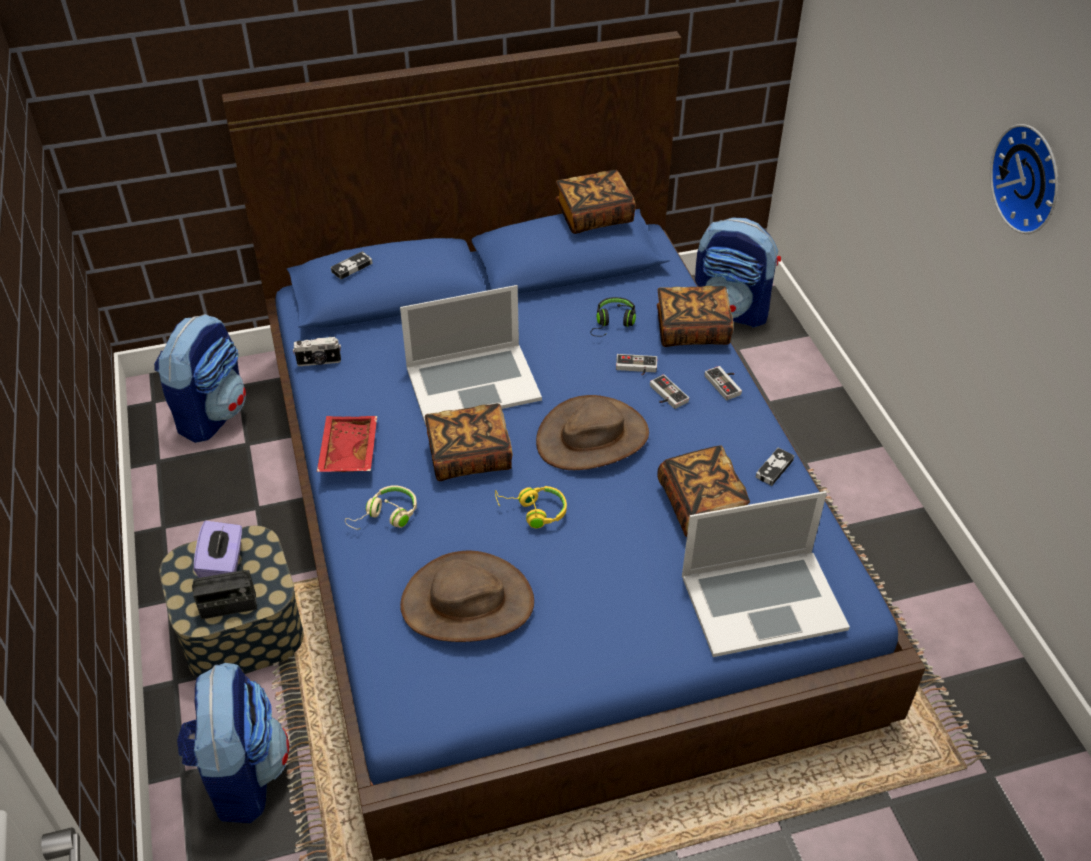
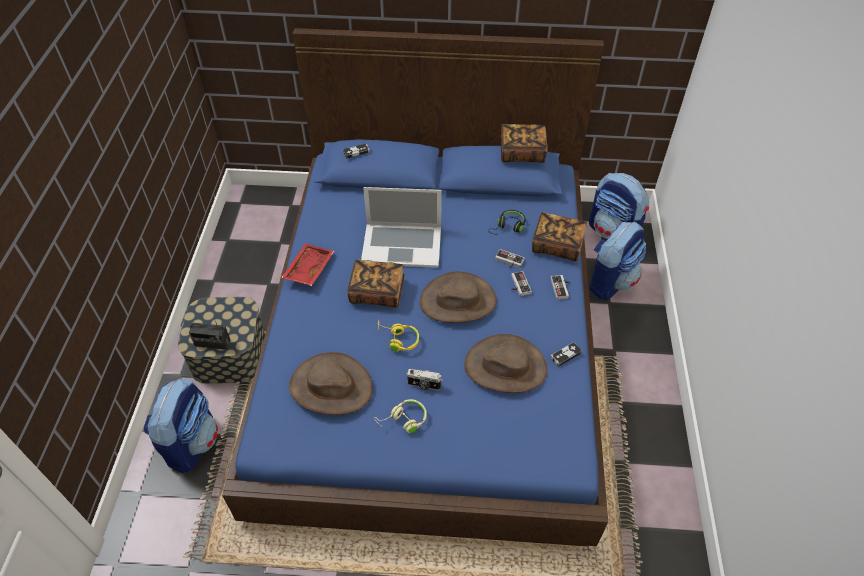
camera: 20 degrees right, 5 degrees up
backpack [154,314,246,443] -> backpack moved to [589,221,646,300]
purple tissue box [194,521,242,578] -> none
camera [293,337,341,366] -> camera moved to [406,369,442,390]
beige headphones [345,485,417,530] -> beige headphones moved to [374,399,427,433]
book [657,445,750,537] -> brown hat [464,334,547,393]
laptop [682,491,850,657] -> none
wall clock [990,124,1058,234] -> none

